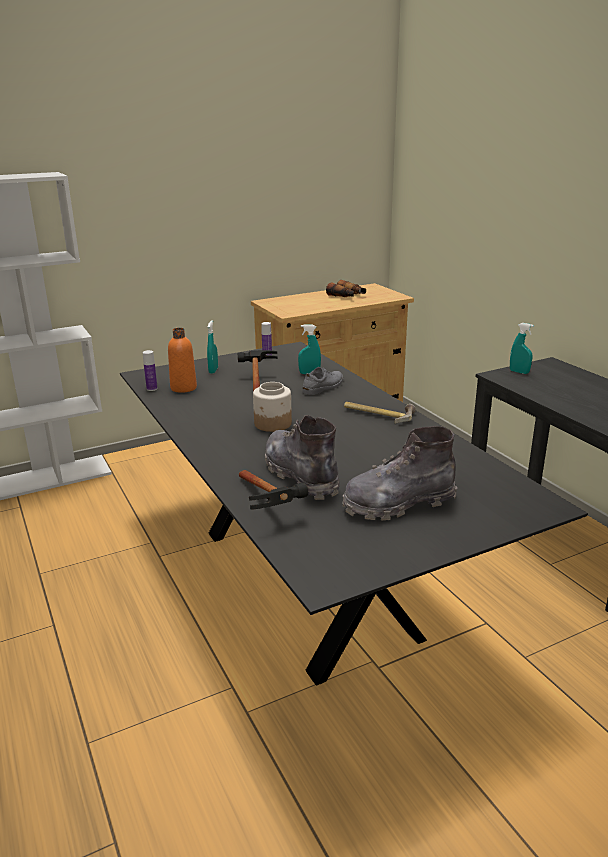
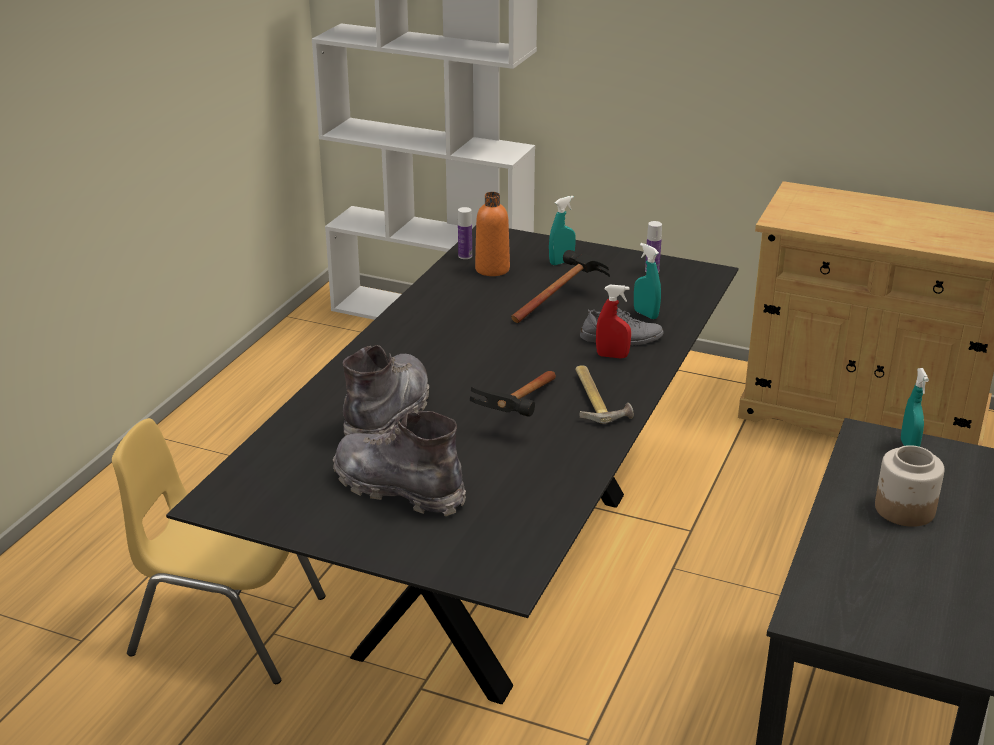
camera: 50 degrees right, 5 degrees up
hammer [239,470,308,510] -> hammer moved to [470,371,556,417]
jar [253,382,292,432] -> jar moved to [875,445,945,527]
binoculars [326,280,366,297] -> none
none -> yellow chair [112,418,325,684]
none -> red spray bottle [596,285,631,358]

